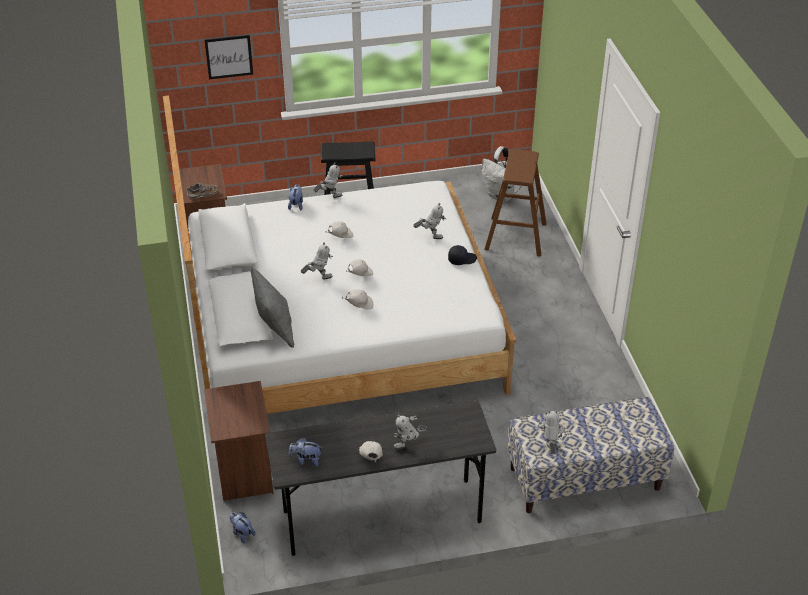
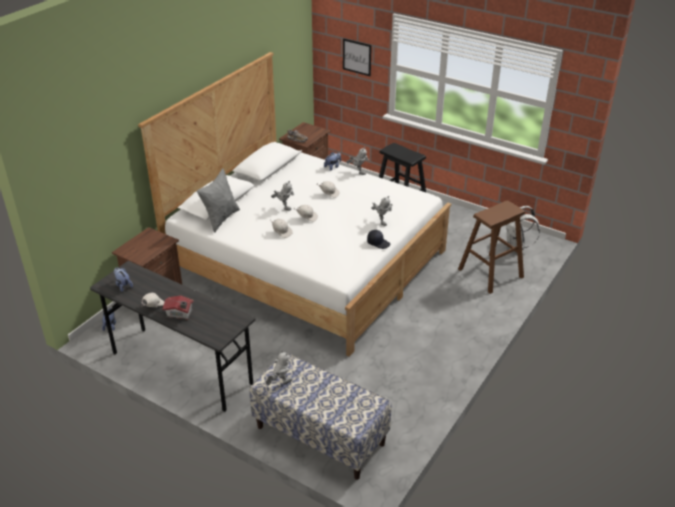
camera: 45 degrees right, 5 degrees down
toy robot [393,414,427,449] -> toy house [163,296,194,320]

